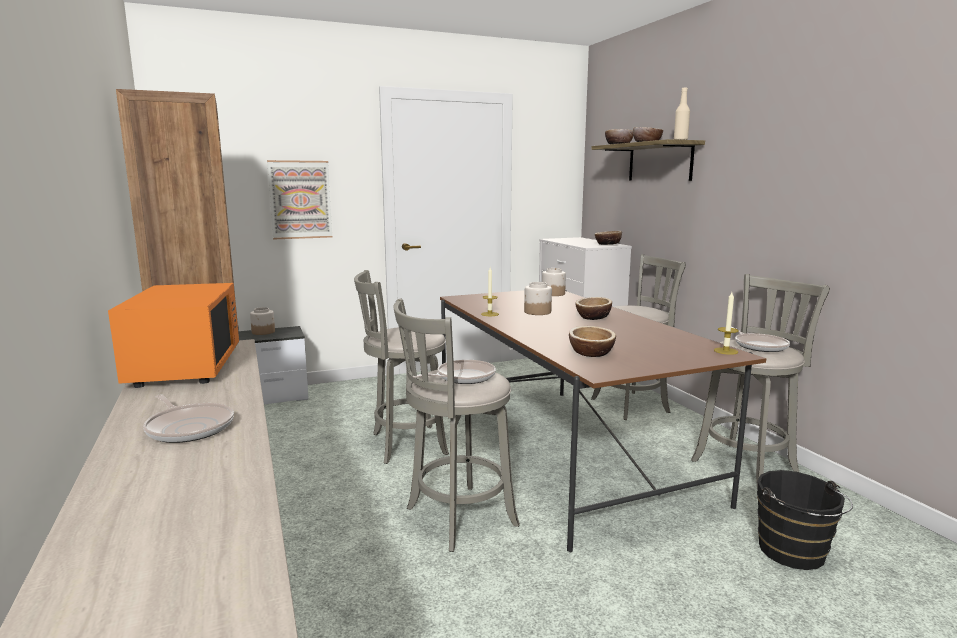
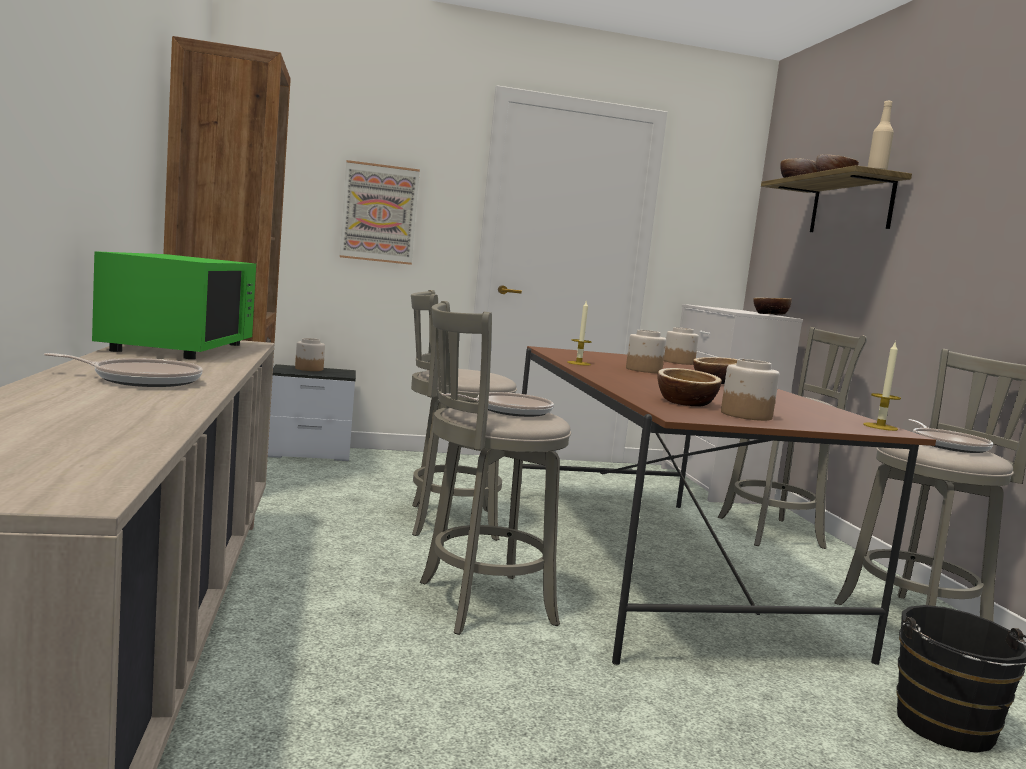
camera: 10 degrees right, 5 degrees down
orange microwave [108,283,239,388] -> green microwave [92,251,256,359]
frying pan [143,395,234,443] -> frying pan turned 60 degrees counterclockwise [44,353,203,387]
none -> jar [721,359,779,421]

